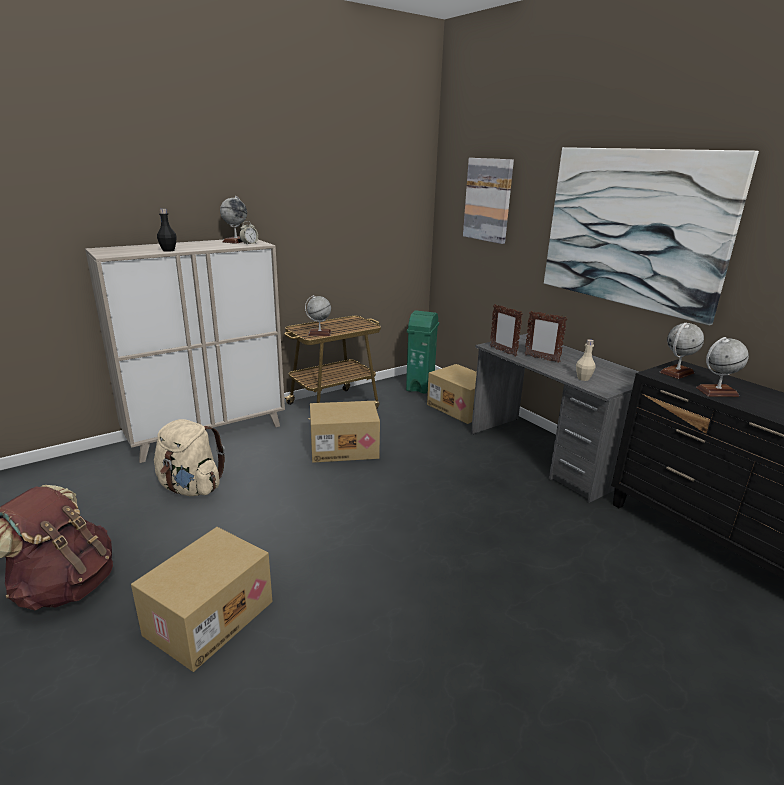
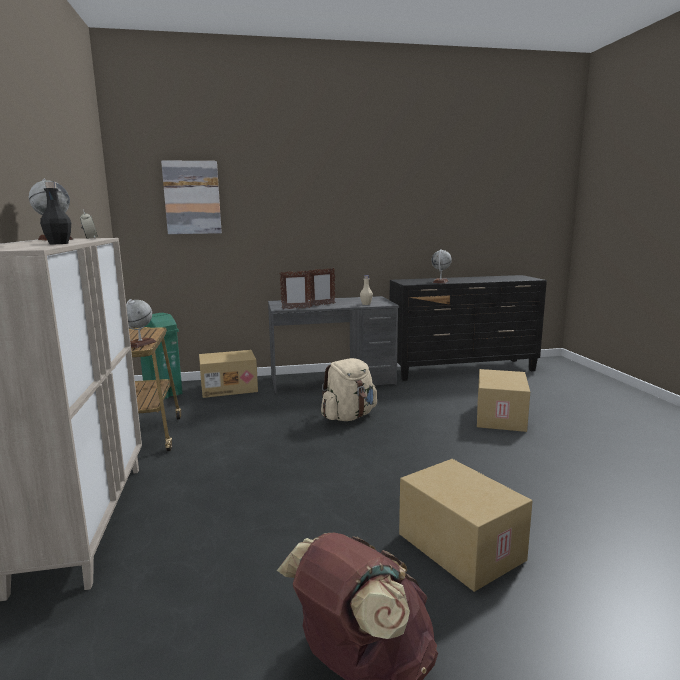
camera: 65 degrees left, 10 degrees down
beige backpack [154,419,225,496] -> beige backpack moved to [321,358,377,421]
cardboard box [310,401,380,463] -> cardboard box moved to [477,369,530,432]
picture [544,147,759,325] -> none
globe [659,323,704,379] -> none

